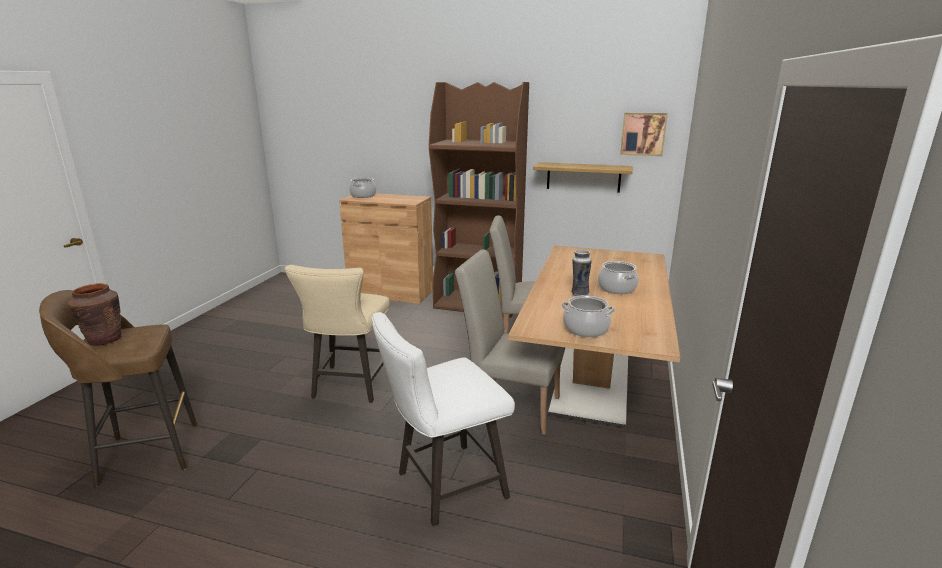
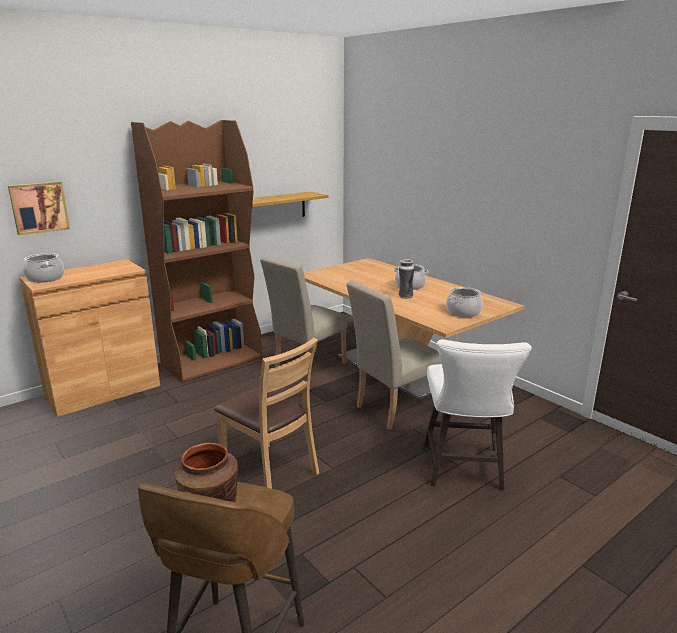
camera: 55 degrees left, 0 degrees up
beige stool [285,265,390,403] -> brown chair [214,338,319,489]
picture [620,113,668,156] -> picture moved to [8,181,70,235]

